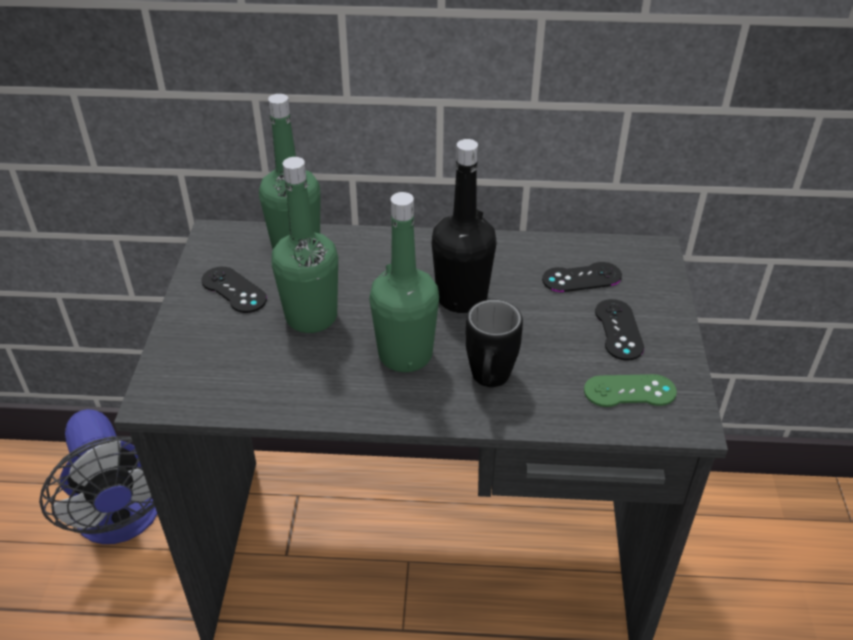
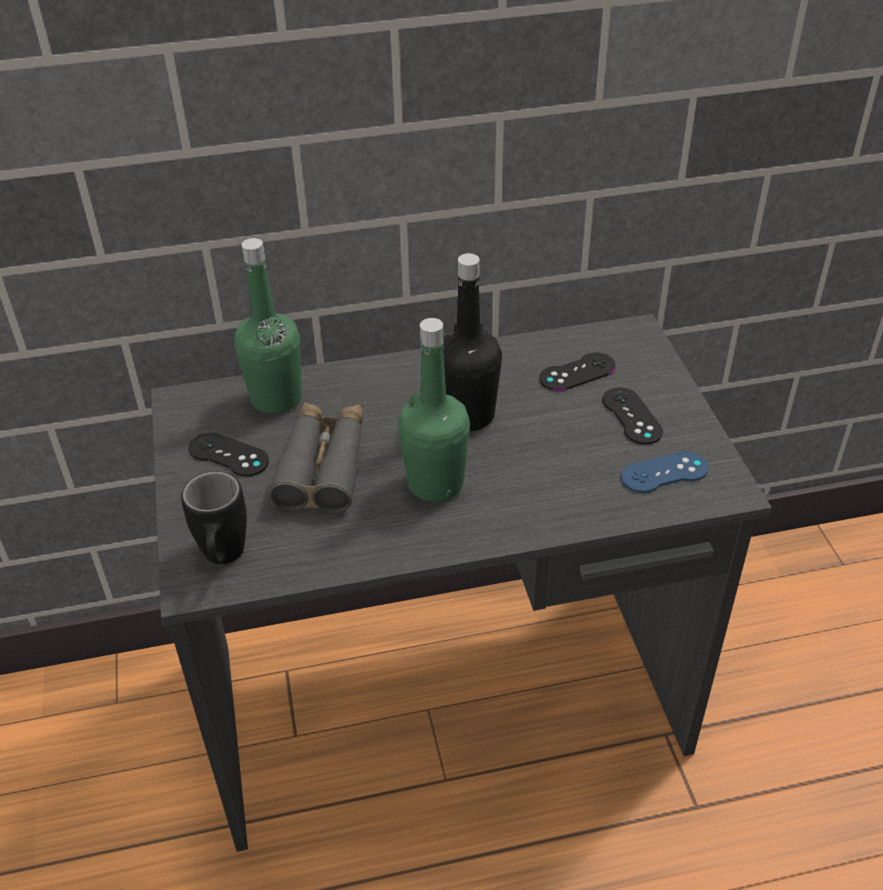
camera: 15 degrees left, 0 degrees up
fan [39,409,157,544] -> none
green bottle [271,157,338,333] -> grey binoculars [268,402,363,513]
black mug [465,300,523,387] -> black mug moved to [181,471,247,564]
green game controller [584,374,677,407] -> blue game controller [621,451,709,493]

